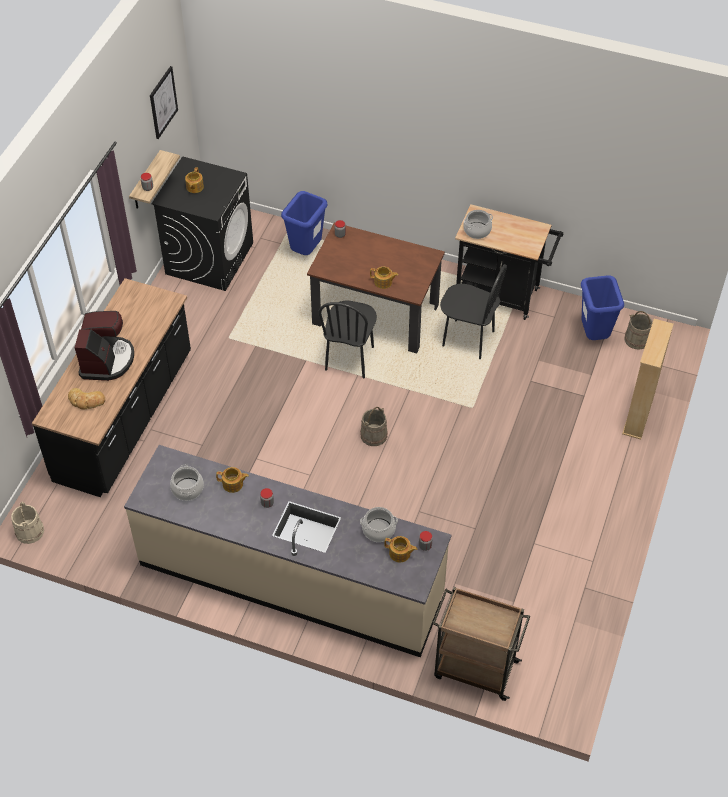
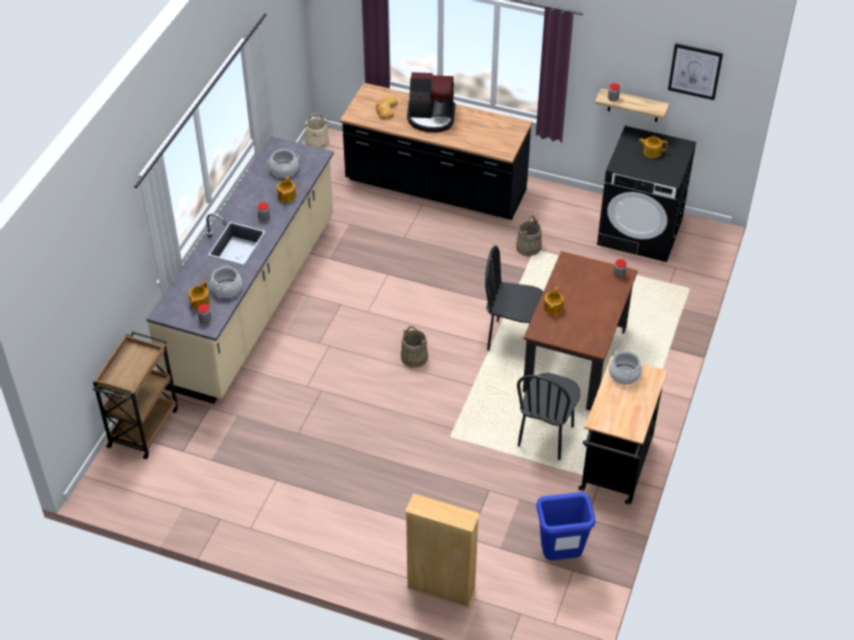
camera: 90 degrees right, 5 degrees down
blue trash can [281,191,327,255] -> none
beige bucket [624,311,653,350] -> beige bucket moved to [516,216,542,257]

